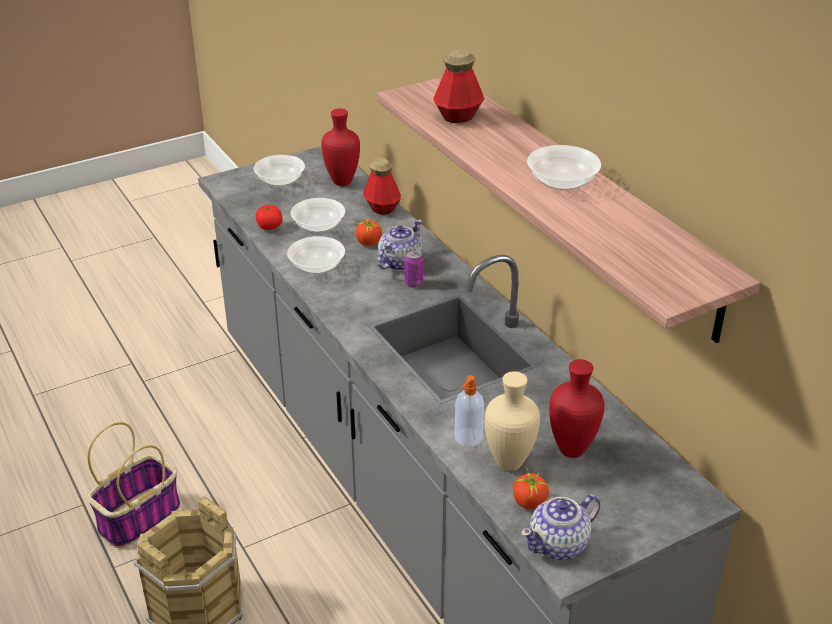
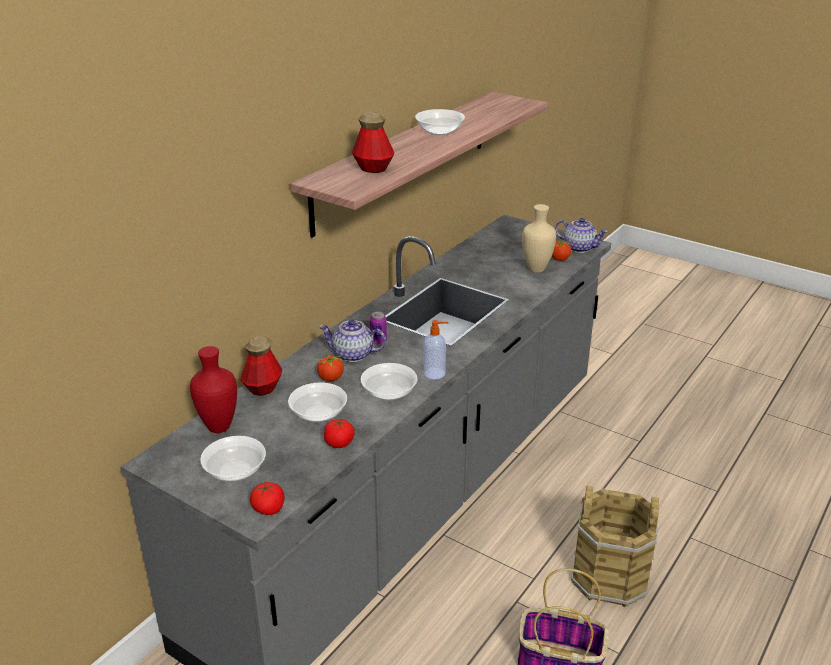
camera: 115 degrees left, 5 degrees down
soap dispenser [455,375,484,447] -> soap dispenser moved to [423,320,448,379]
red vase [549,359,604,458] -> none
none -> tomato [250,482,285,515]

